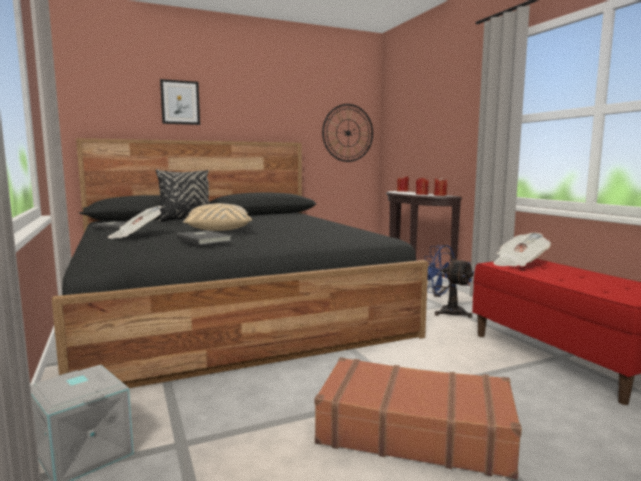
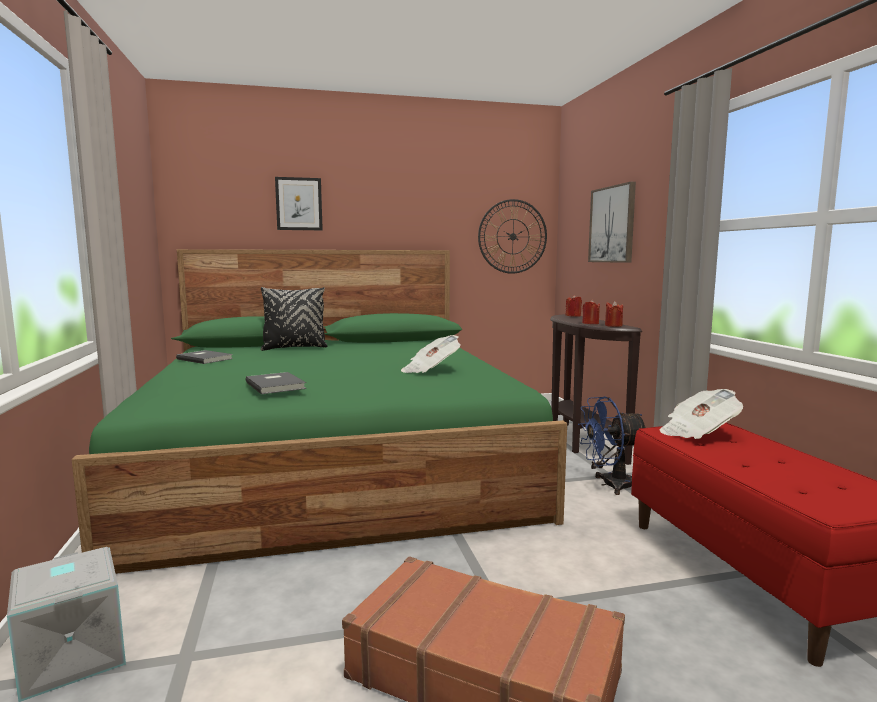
camera: 10 degrees right, 0 degrees up
black bed [52,138,428,388] -> green bed [72,249,567,574]
newspaper [108,206,162,239] -> newspaper moved to [401,335,460,373]
beige pillow [183,203,252,231] -> none
blue fan [424,245,474,318] -> blue fan turned 60 degrees counterclockwise [578,396,646,495]
none -> picture [588,182,636,263]

